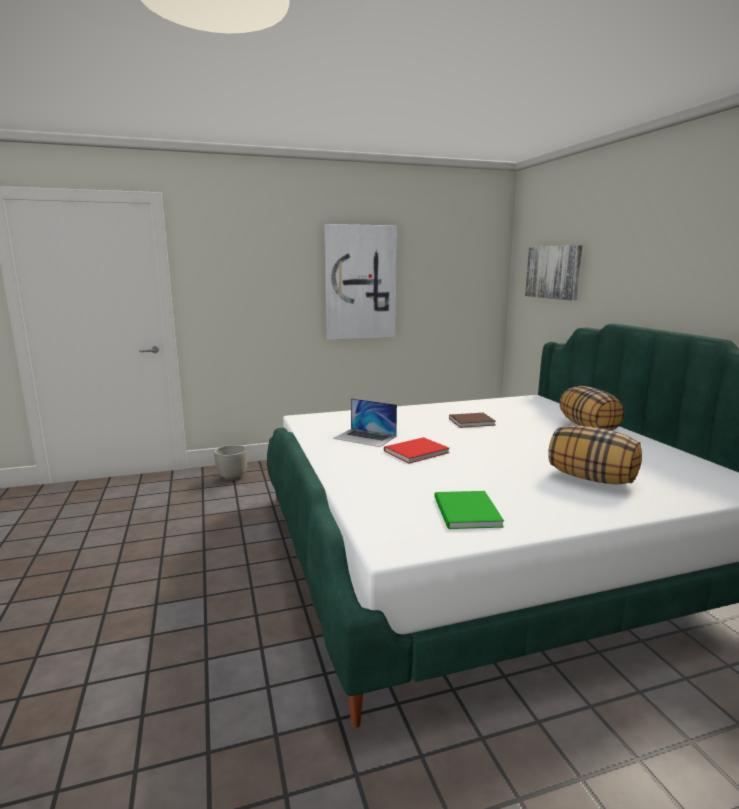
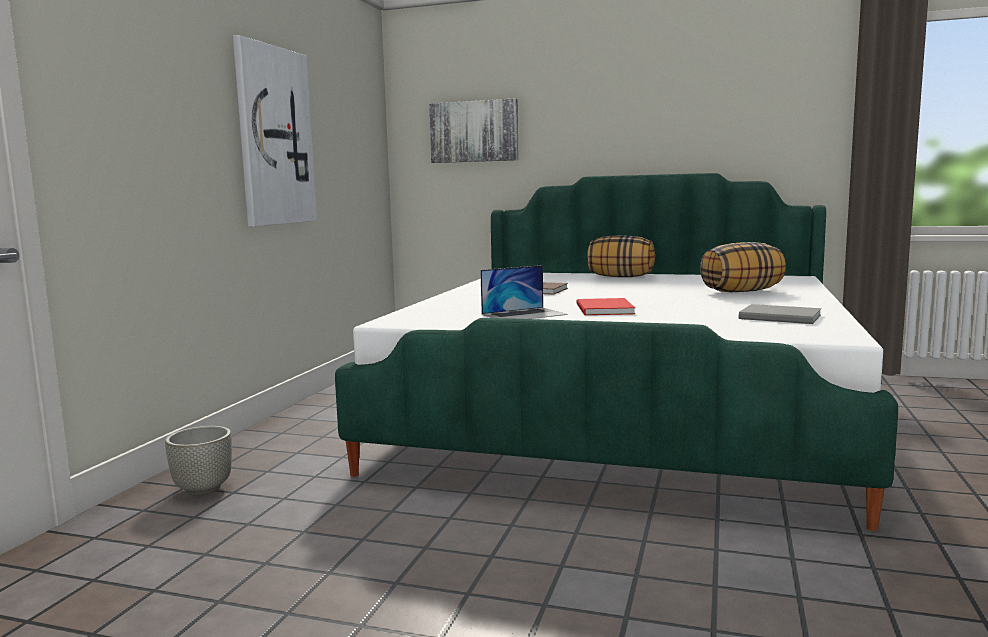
camera: 55 degrees left, 5 degrees down
green book [434,491,504,529] -> grey book [739,304,821,324]

